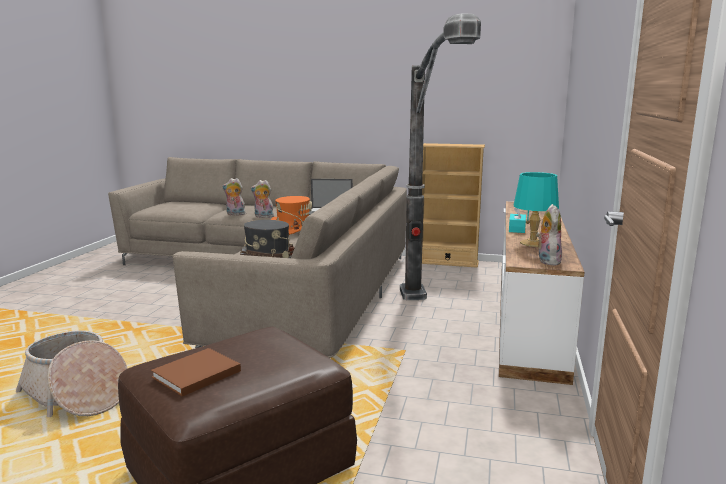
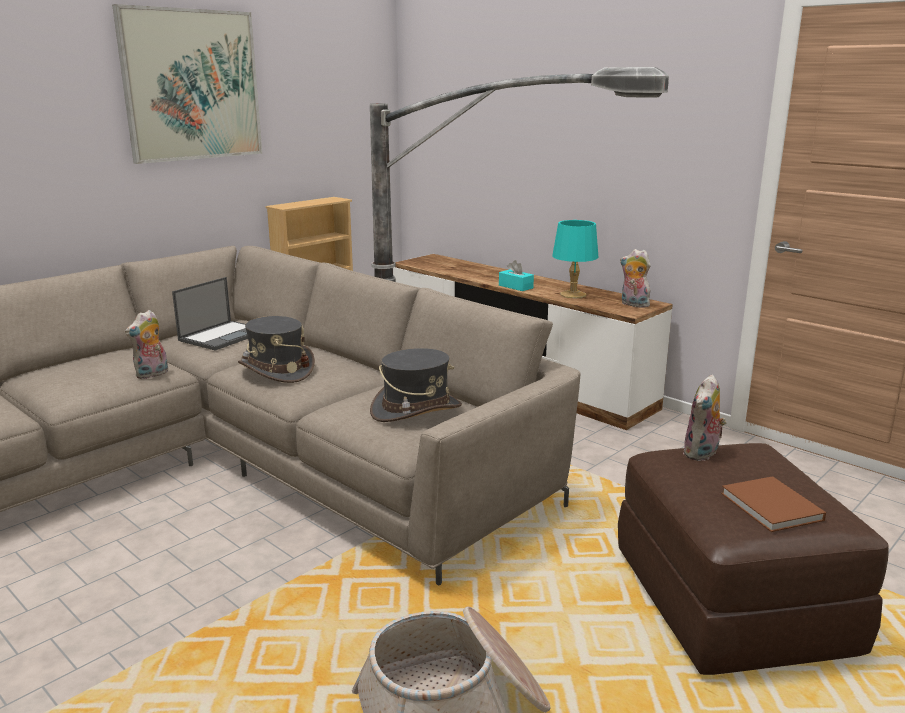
camera: 60 degrees left, 5 degrees up
plush toy [222,178,246,215] -> plush toy moved to [683,374,726,461]
orange hat [271,196,312,235] -> grey hat [238,316,315,383]
none -> picture [112,4,262,164]

